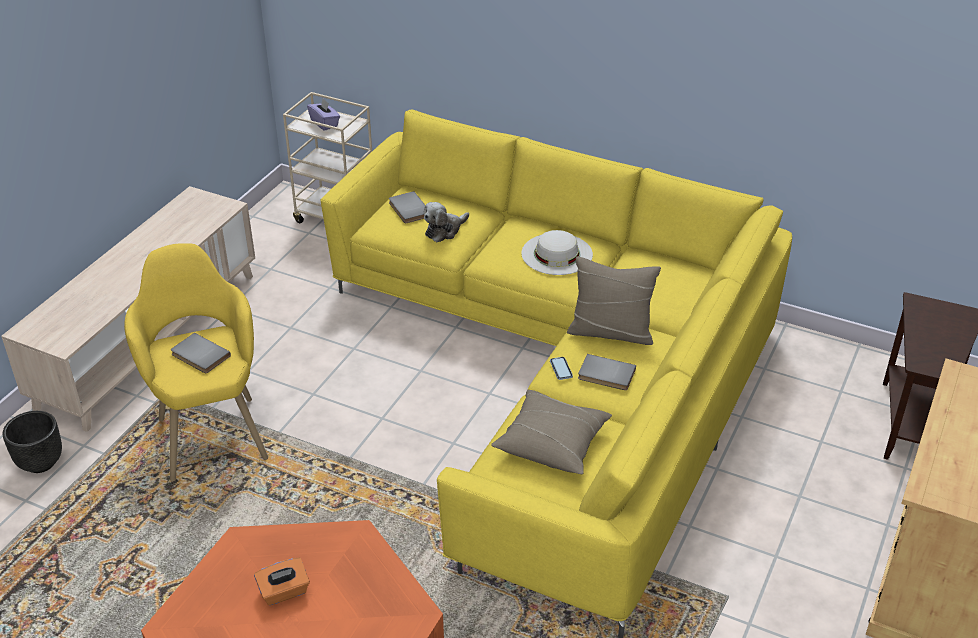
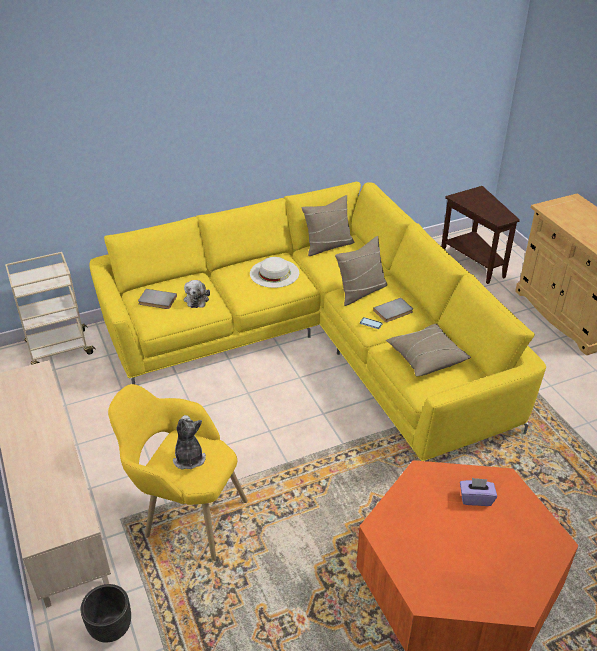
camera: 50 degrees left, 0 degrees up
grey book [171,333,231,373] -> plush toy [173,415,206,470]
orange tissue box [254,558,310,606] -> none
purple tissue box [307,99,340,131] -> purple tissue box moved to [460,478,497,506]
none -> beige pillow [302,195,354,256]

